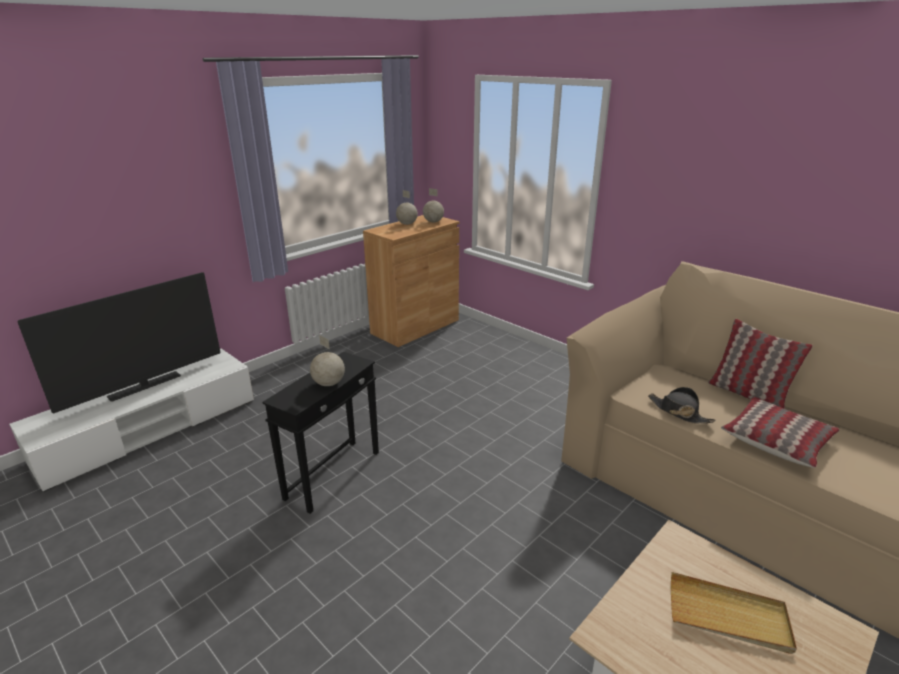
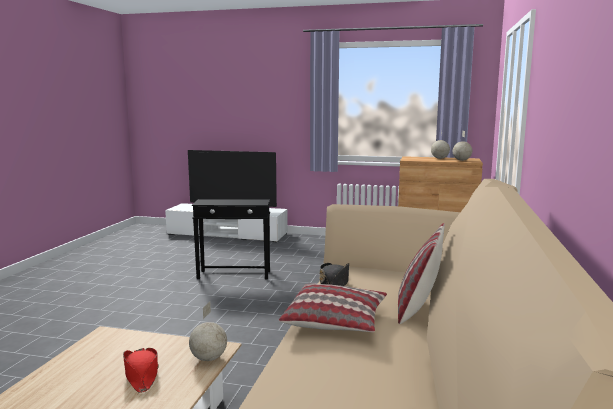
camera: 60 degrees right, 15 degrees down
globe [310,335,345,386] -> globe moved to [189,302,227,361]
beige tray [671,572,797,654] -> red hat [123,348,159,393]

